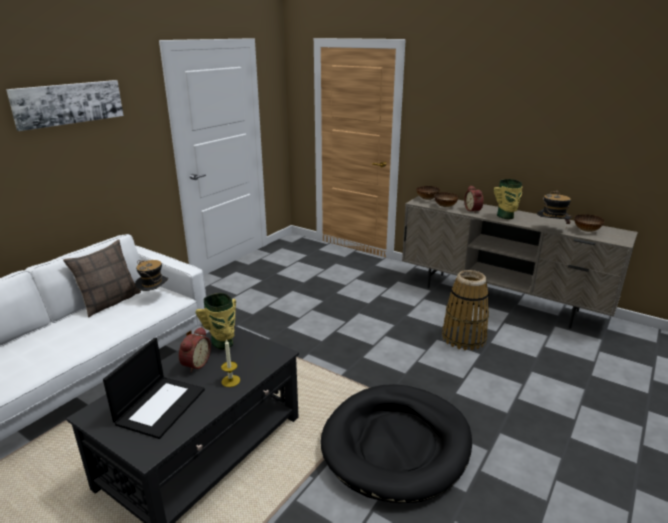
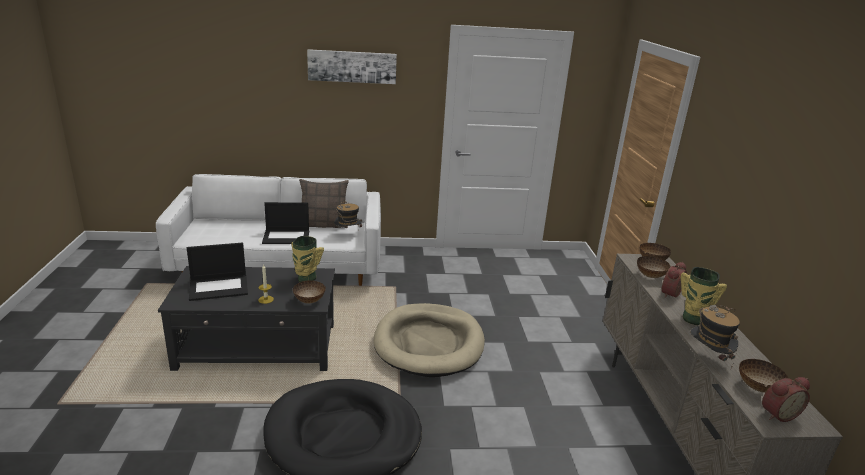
camera: 50 degrees right, 0 degrees up
alarm clock [179,327,211,373] -> alarm clock moved to [762,377,810,422]
basket [442,270,489,351] -> none
none -> laptop [262,202,309,244]
none -> bowl [293,280,326,304]
none -> beige dog bed [373,303,485,377]

